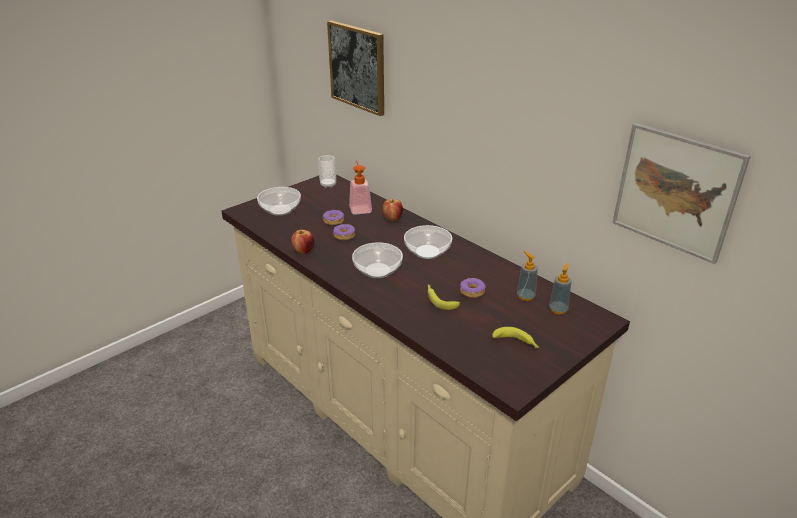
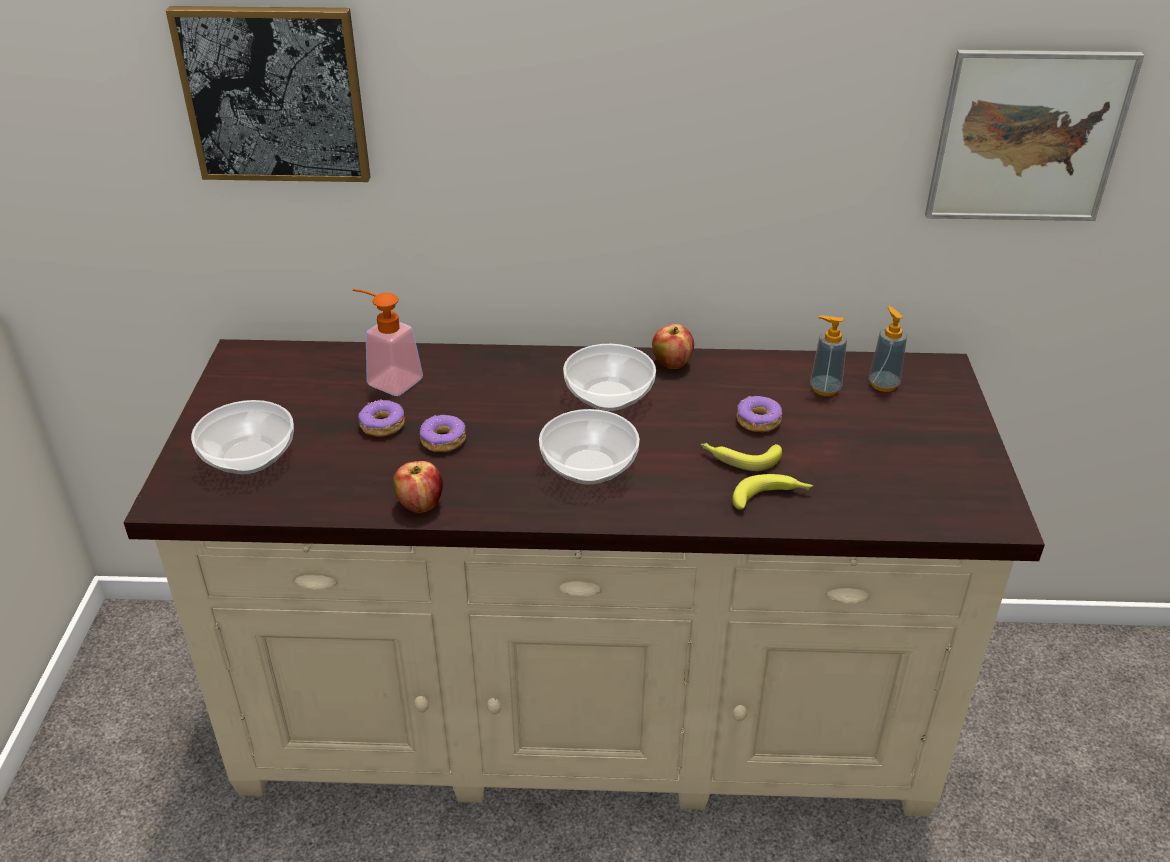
camera: 45 degrees left, 5 degrees up
cup [318,155,336,188] -> none
apple [382,199,403,221] -> apple moved to [652,324,694,369]
banana [492,327,539,348] -> banana moved to [732,474,814,510]

